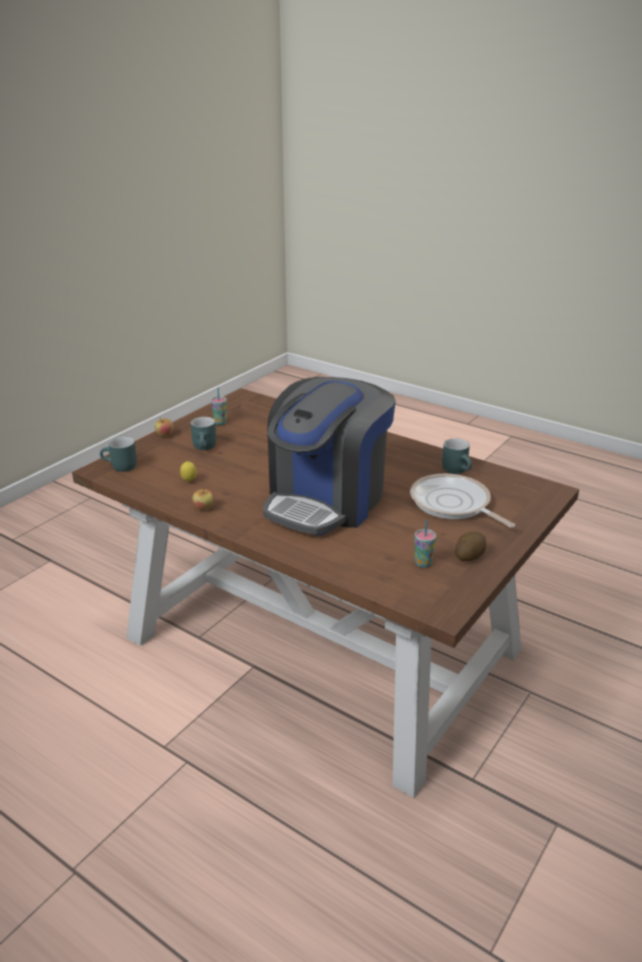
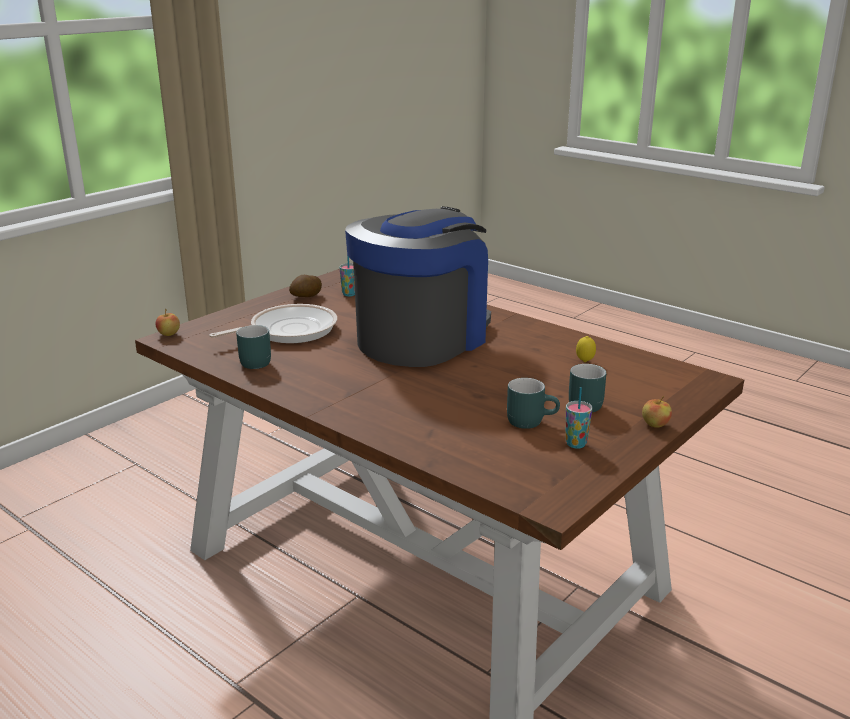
camera: 175 degrees left, 5 degrees down
turquoise mug [100,436,137,472] -> turquoise mug moved to [507,378,560,429]
apple [192,489,214,510] -> apple moved to [155,309,180,336]
frying pan [410,474,515,528] -> frying pan turned 90 degrees counterclockwise [209,304,337,343]

